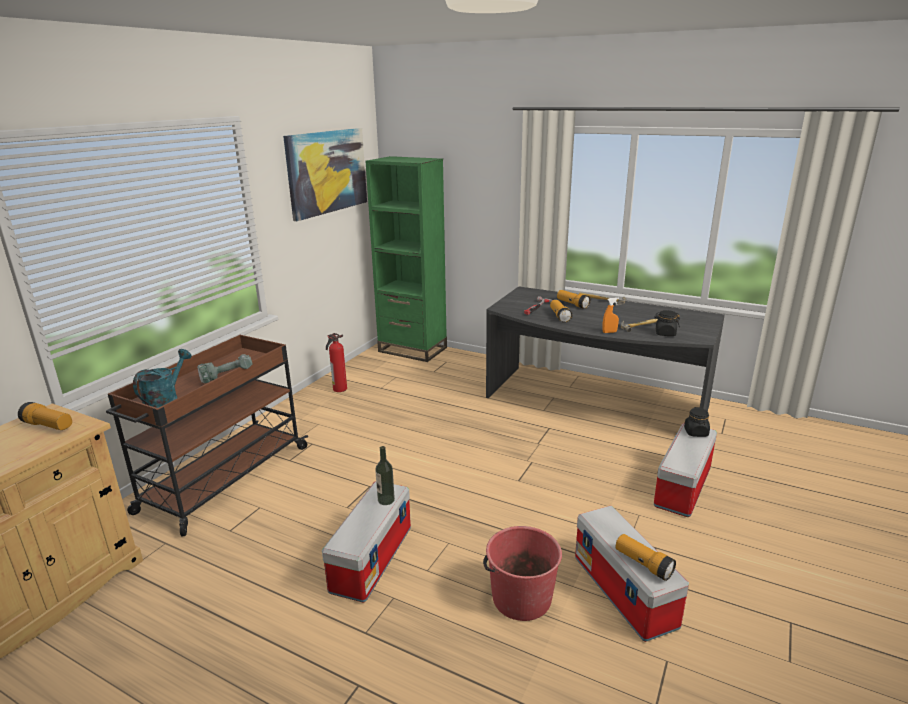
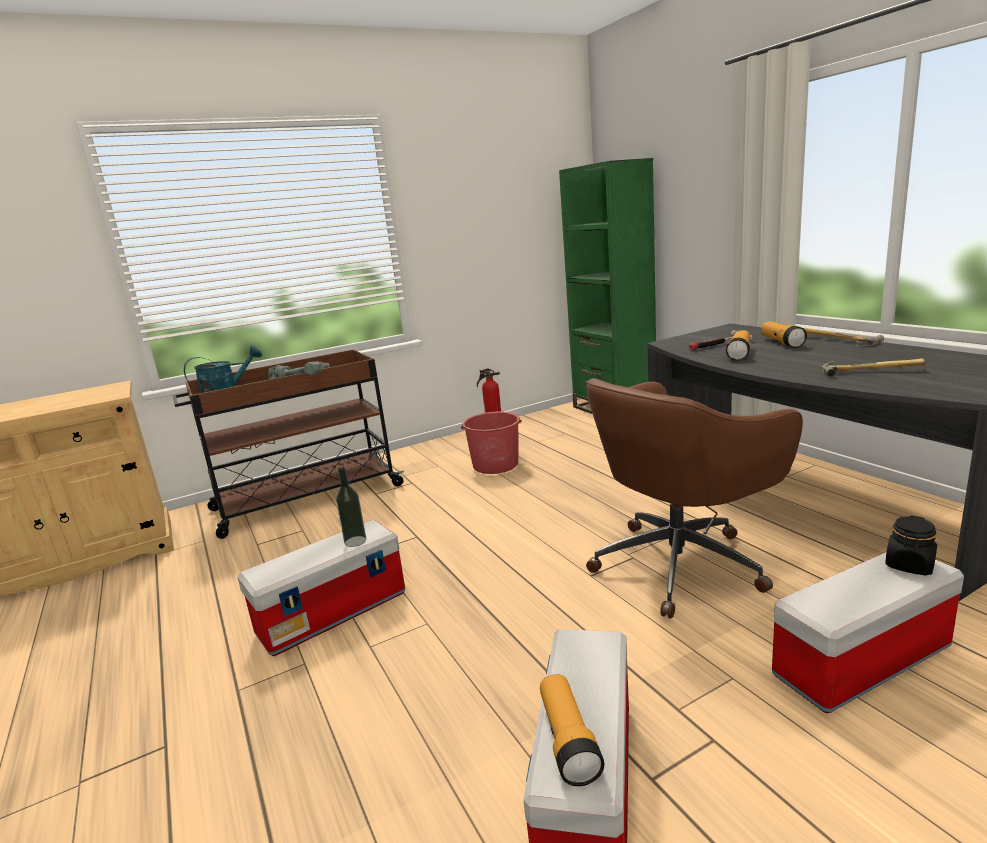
camera: 35 degrees right, 5 degrees down
flashlight [18,402,72,430] -> none
picture [283,128,367,221] -> none
red bucket [483,526,562,621] -> red bucket moved to [461,412,522,474]
orange spray bottle [602,297,619,333] -> none
black jar [654,310,680,336] -> none
none -> brown office chair [586,378,803,619]

